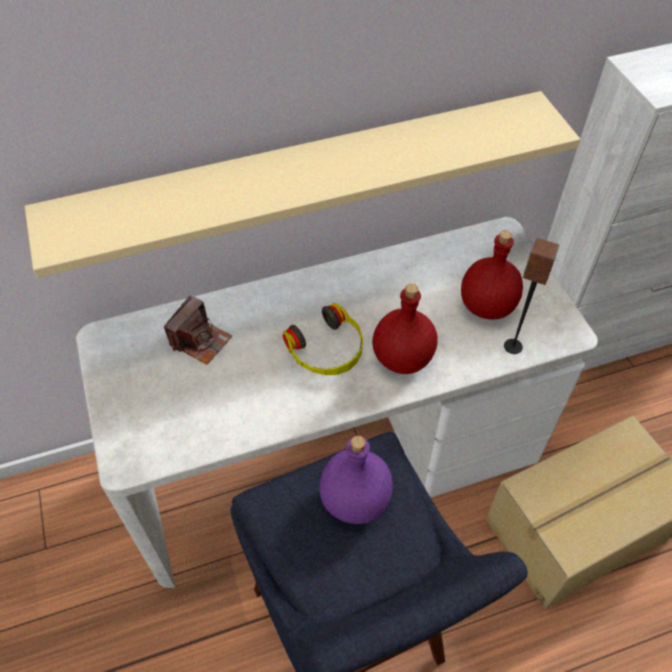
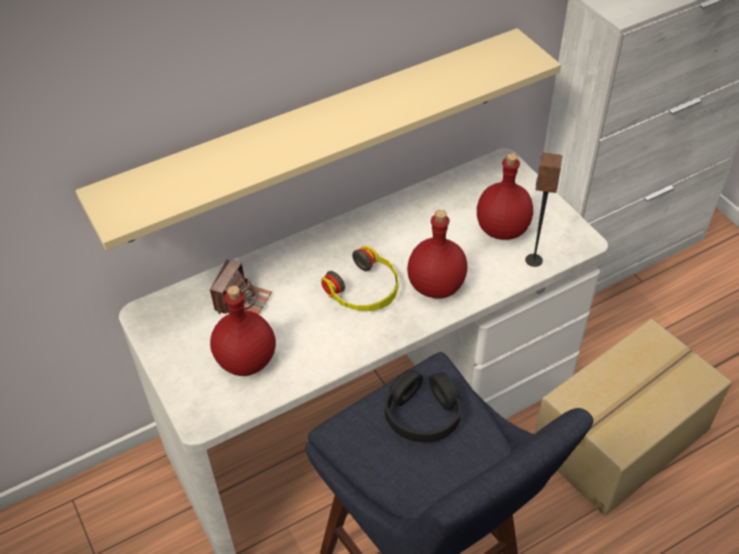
camera: 10 degrees left, 5 degrees down
purple bottle [319,435,393,524] -> black headphones [385,369,461,442]
none -> red bottle [210,286,276,376]

